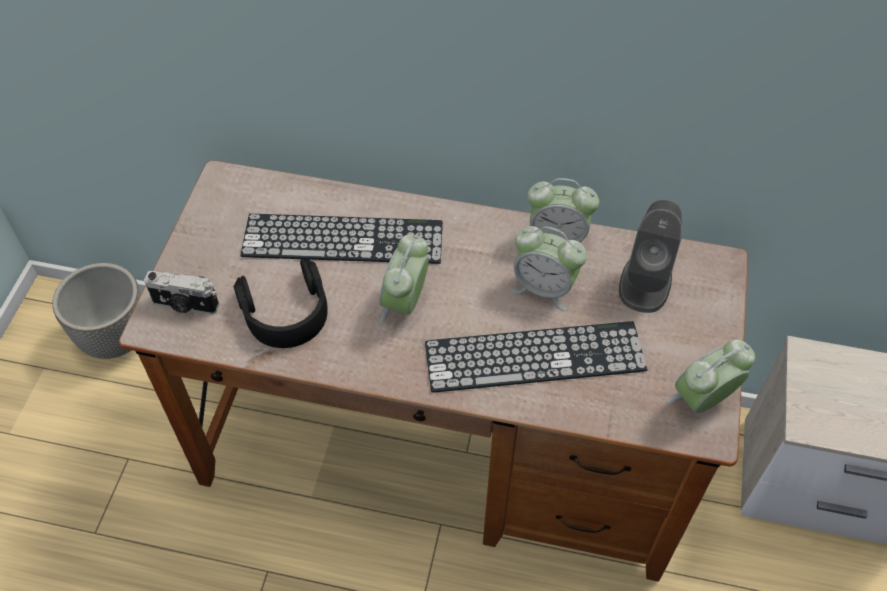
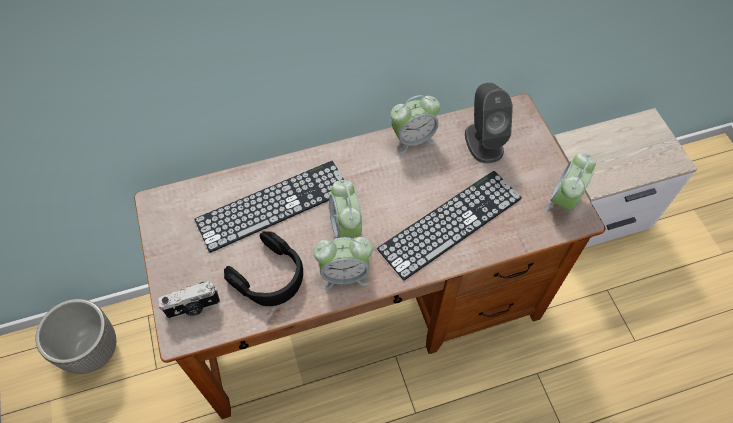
camera: 30 degrees left, 5 degrees up
alarm clock [511,226,587,311] -> alarm clock moved to [313,237,373,289]

